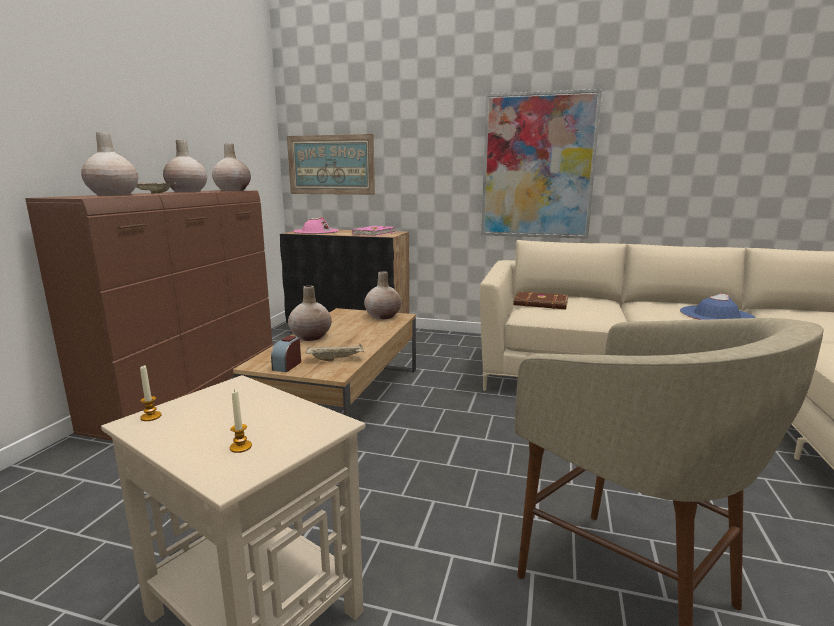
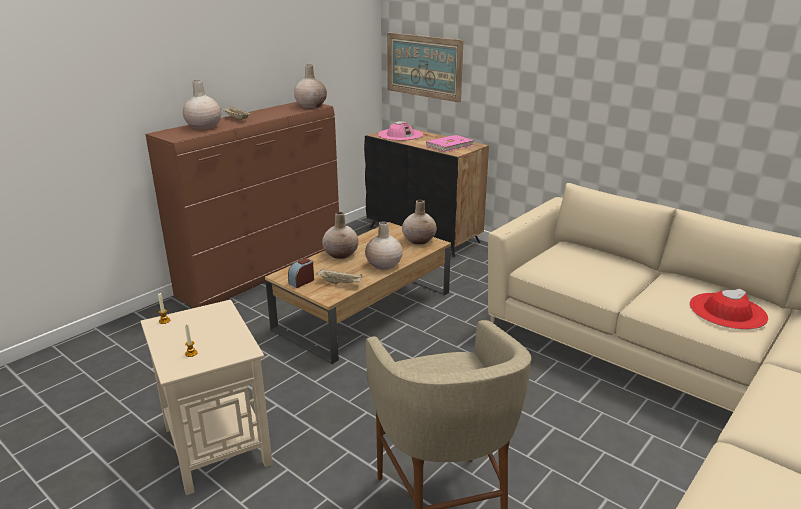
camera: 25 degrees right, 10 degrees up
beige vase [163,140,207,192] -> beige vase moved to [365,221,403,270]
picture [481,89,602,239] -> none
brown book [513,291,569,309] -> none
blue hat [680,294,756,320] -> red hat [689,289,768,330]

